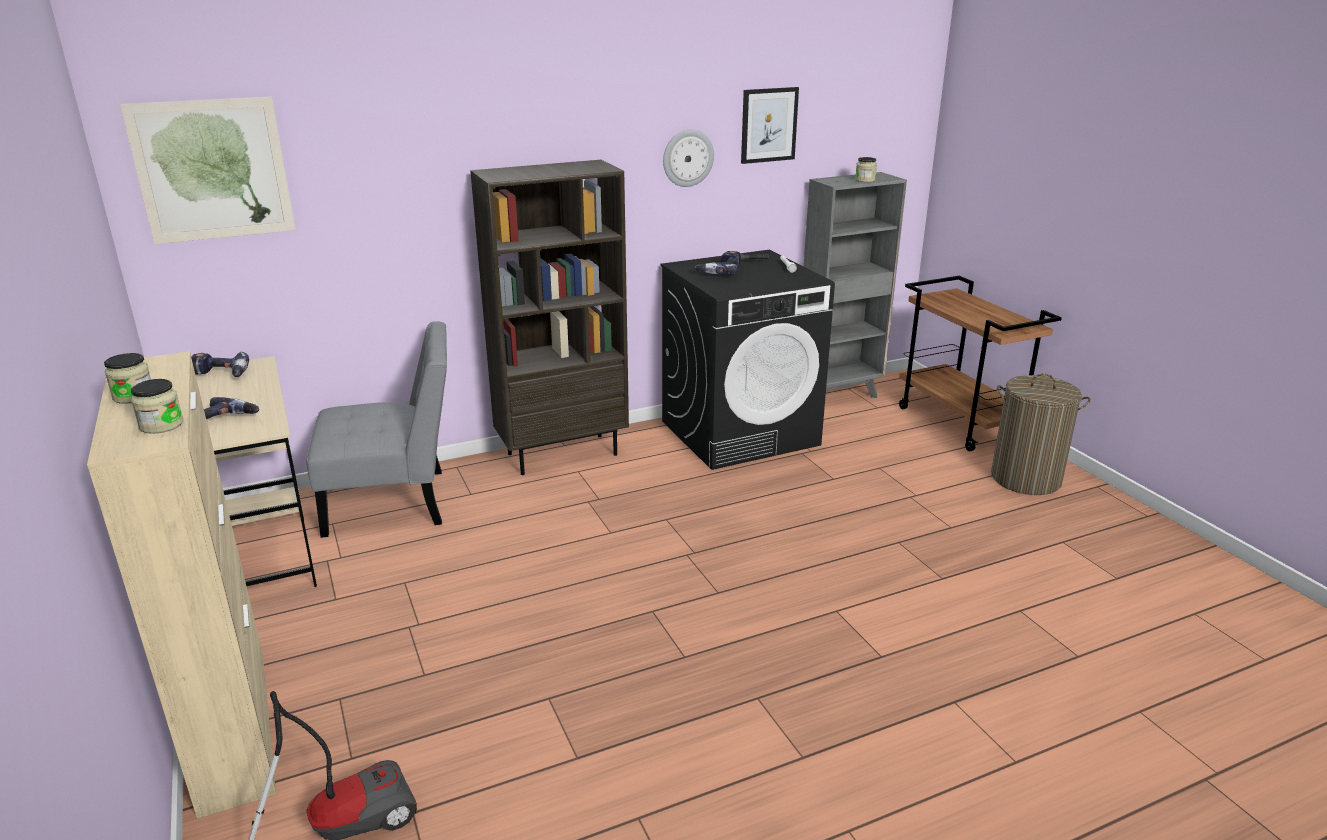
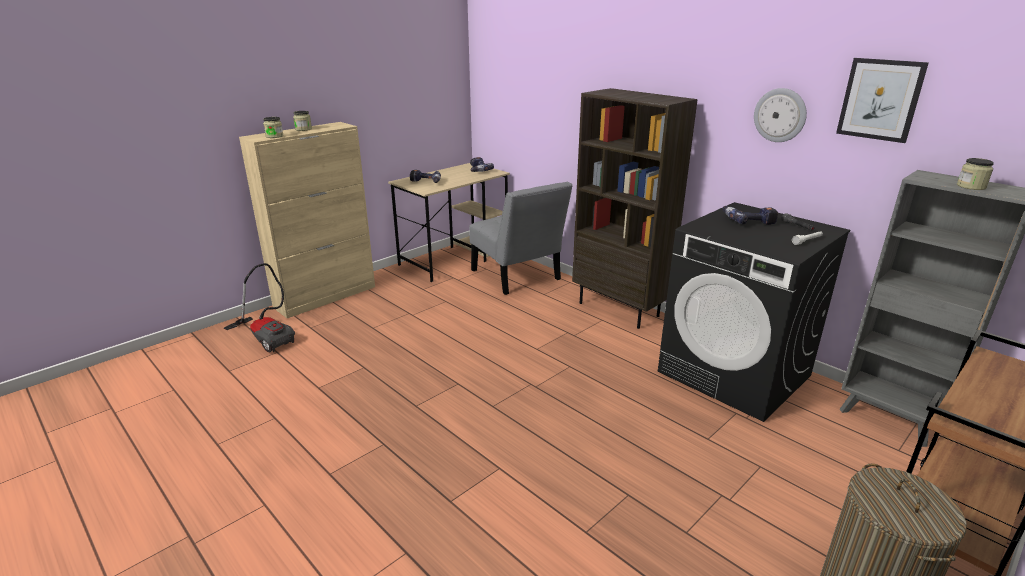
camera: 70 degrees right, 0 degrees up
picture [120,97,296,244] -> none

